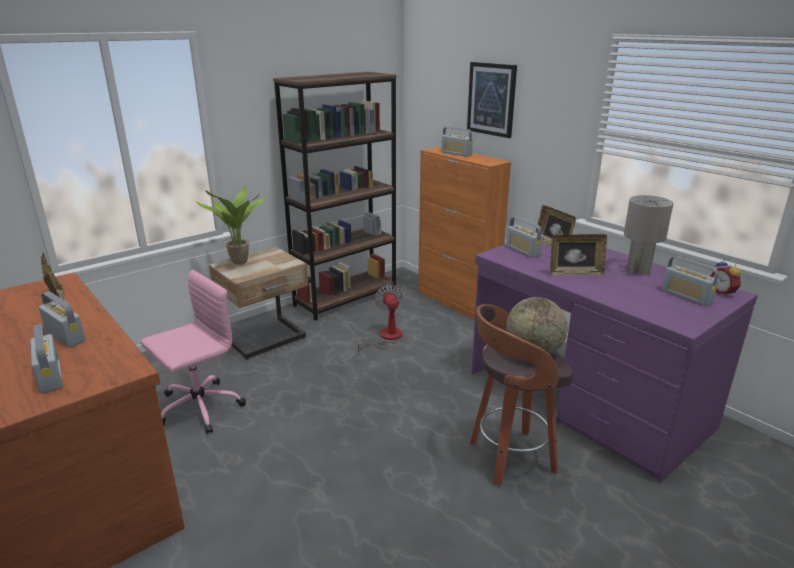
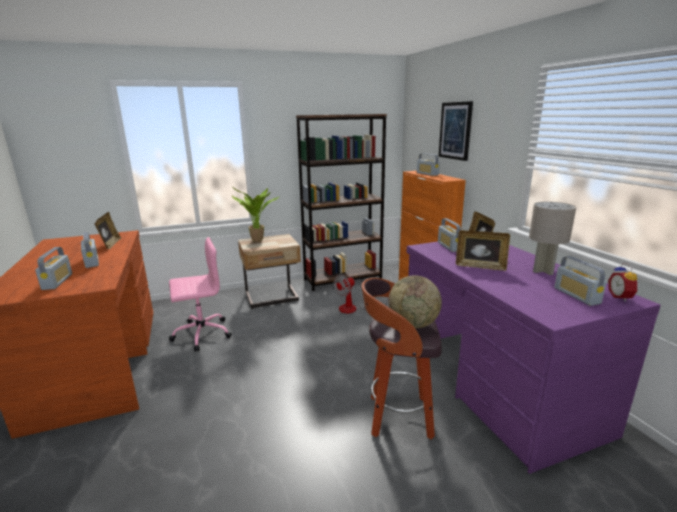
camera: 20 degrees right, 5 degrees down
fan [356,284,403,353] -> fan turned 135 degrees counterclockwise [334,274,389,313]

